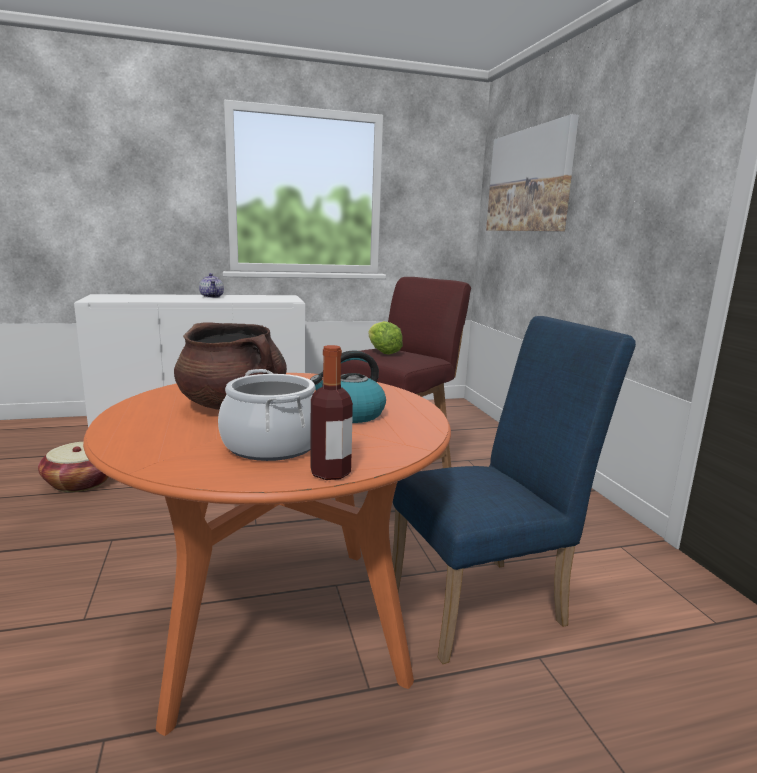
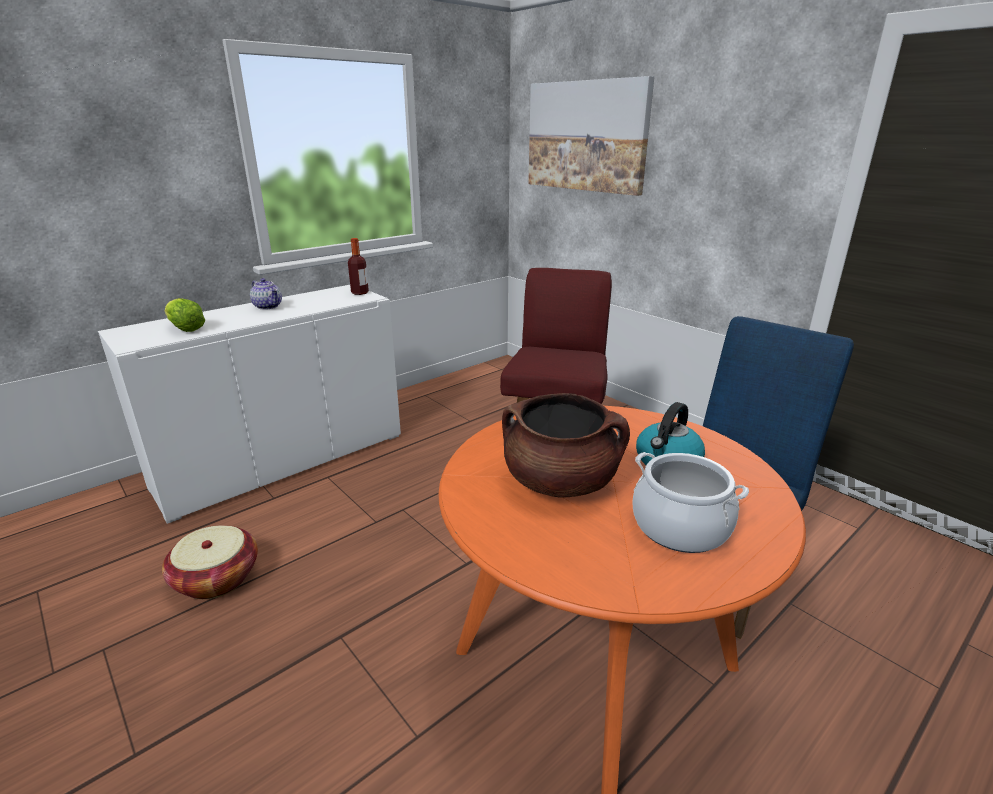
camera: 25 degrees left, 10 degrees up
bottle [311,345,353,480] -> bottle moved to [348,238,369,295]
lettuce [369,321,403,355] -> lettuce moved to [165,298,205,332]

